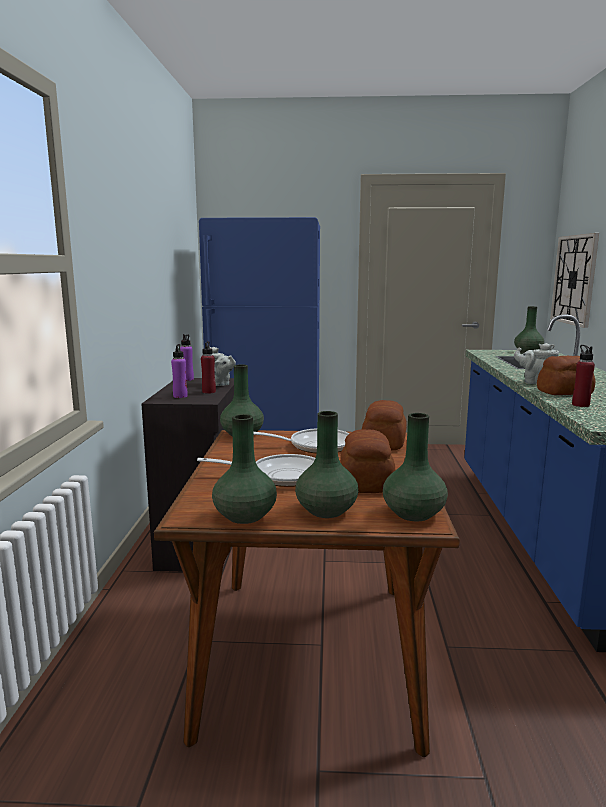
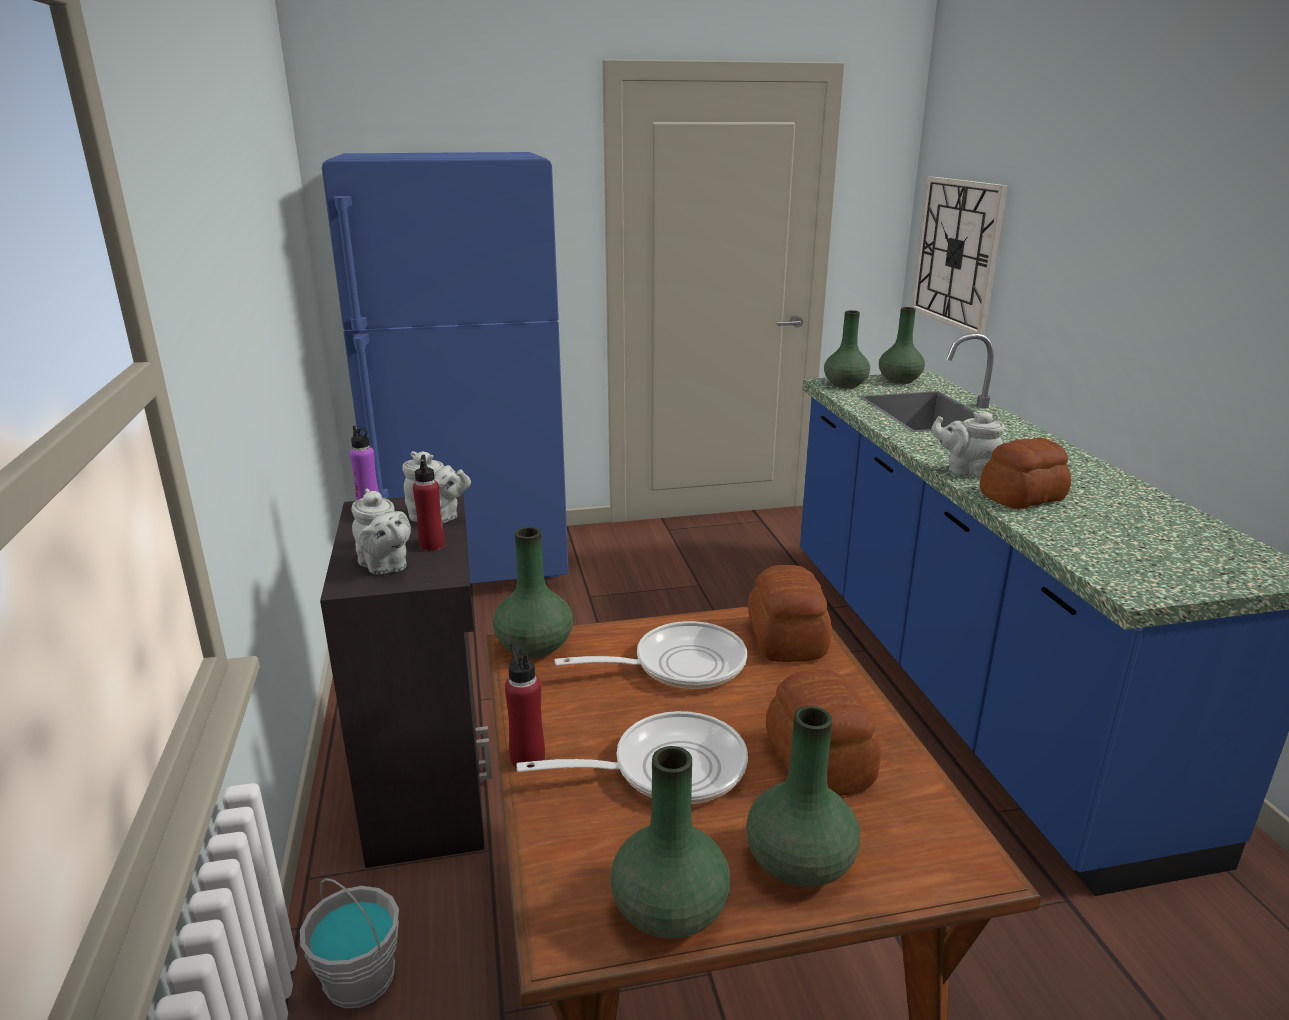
camera: 15 degrees left, 10 degrees up
purple bottle [171,344,187,398] -> grey teapot [352,488,411,575]
green vase [383,413,448,521] -> green vase moved to [824,310,870,388]
red bottle [572,345,595,407] -> red bottle moved to [505,643,545,768]
none -> grey bucket [300,878,399,1009]

